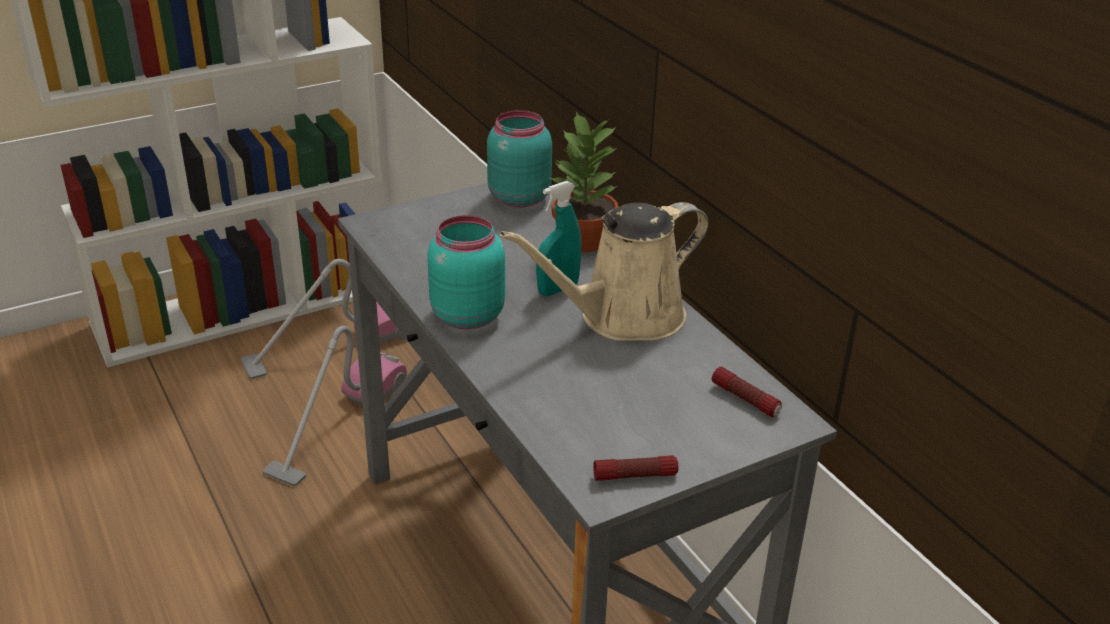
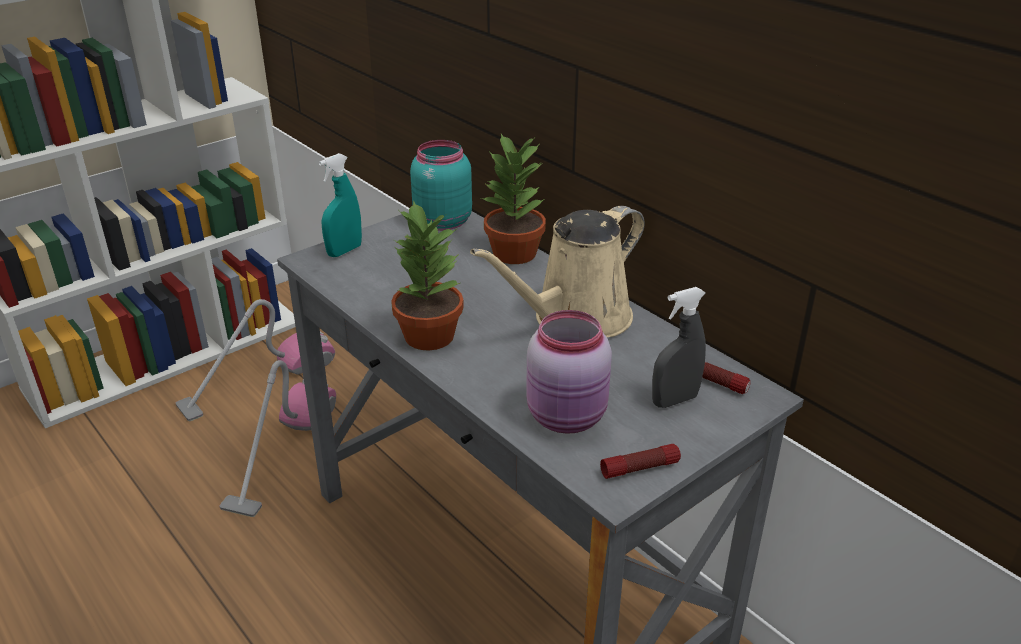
camera: 10 degrees left, 0 degrees up
turquoise jar [427,215,505,329] -> potted plant [391,200,464,350]
turquoise spray bottle [536,181,581,296] -> turquoise spray bottle moved to [319,153,362,257]
none -> pink jar [526,310,612,434]
none -> grey spray bottle [652,287,706,408]

